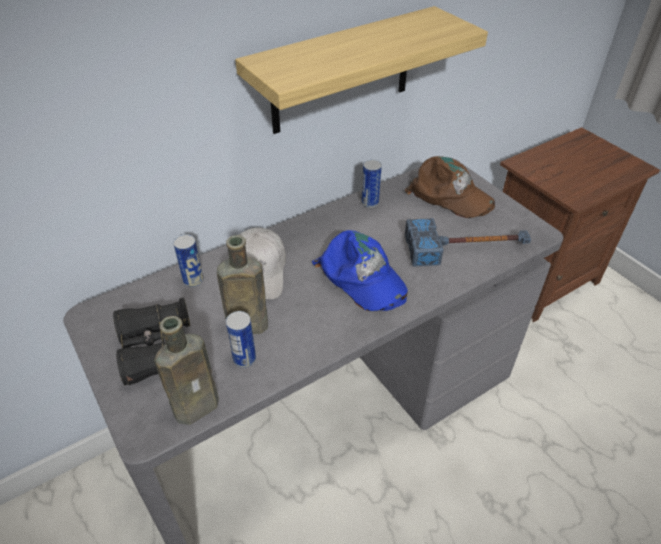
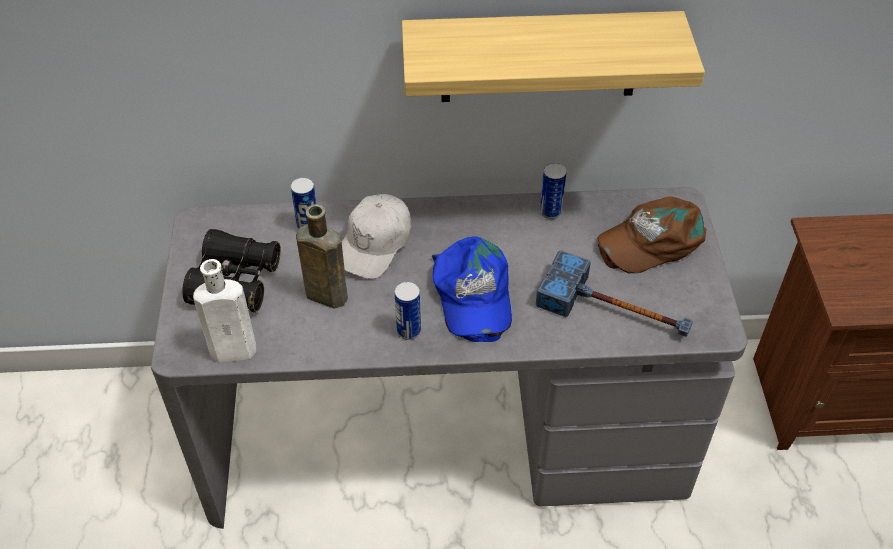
camera: 30 degrees right, 5 degrees up
brown bottle [154,316,219,425] -> white bottle [193,259,256,363]
can [226,311,256,368] -> can moved to [394,281,421,340]
brown cap [405,156,495,218] -> brown cap turned 90 degrees clockwise [597,197,707,273]

